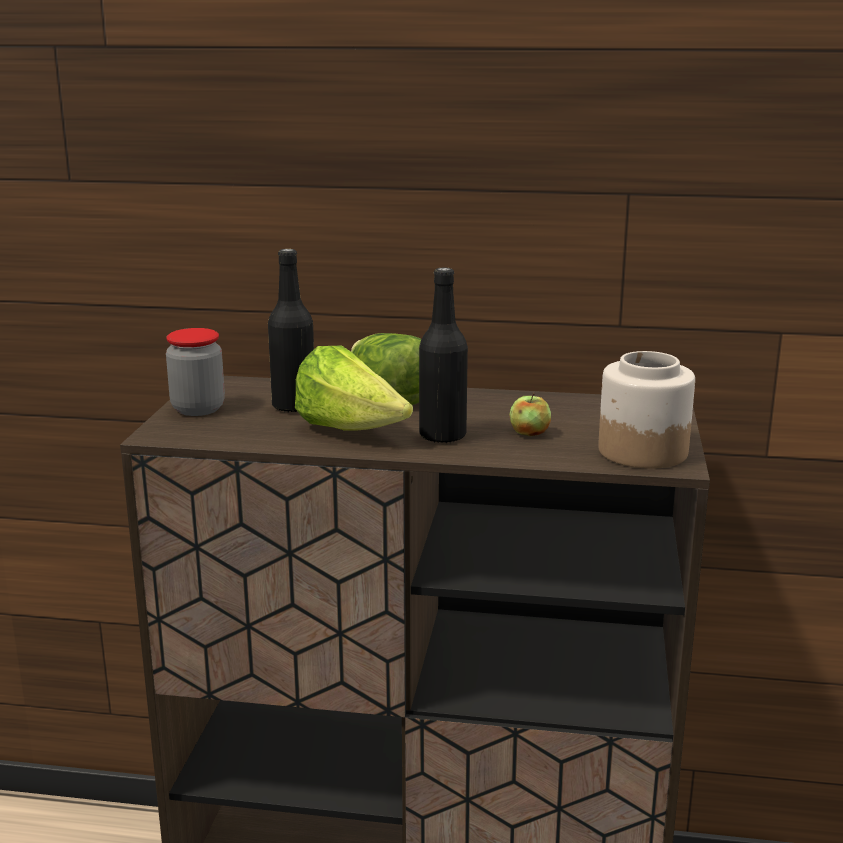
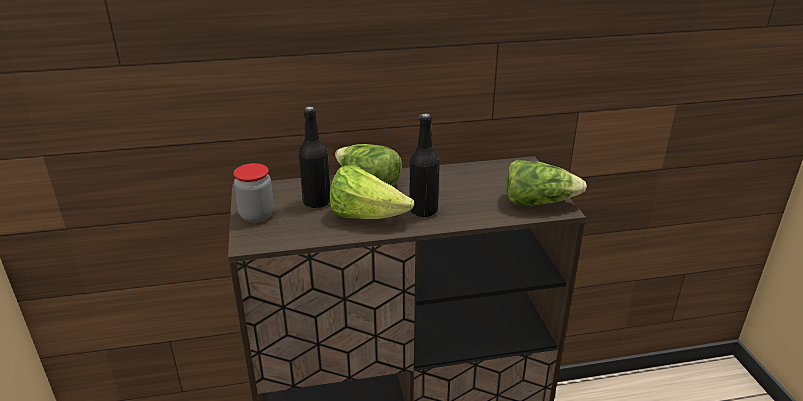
camera: 20 degrees left, 10 degrees up
apple [509,393,551,436] -> none
jar [598,351,695,469] -> lettuce [506,160,587,206]

